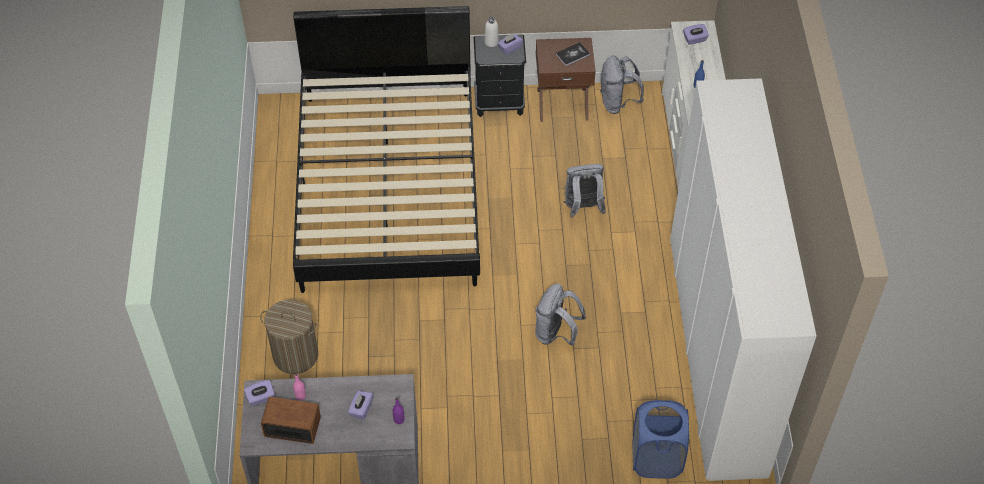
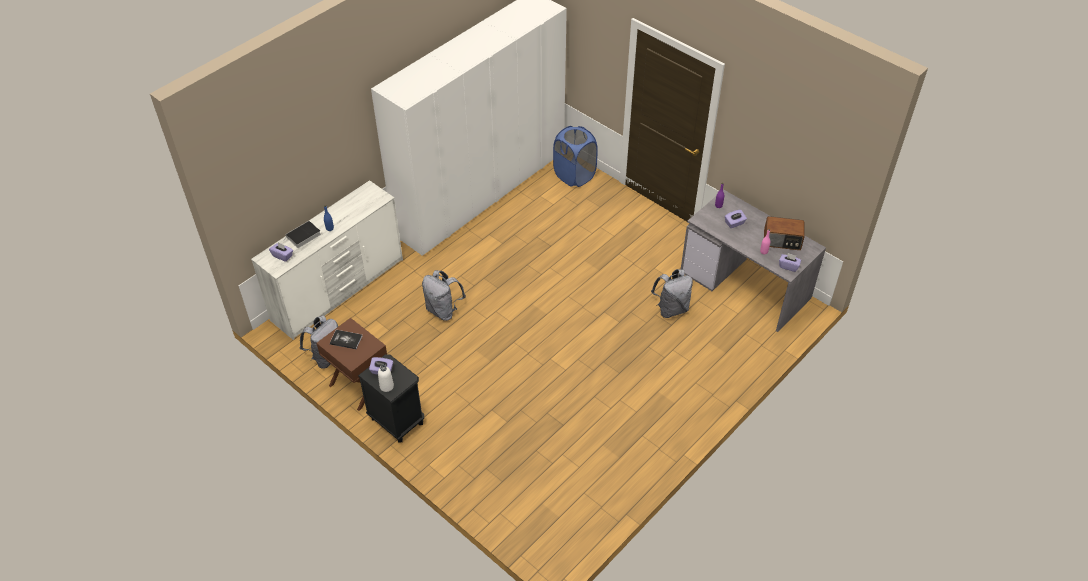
camera: 135 degrees left, 5 degrees down
laundry basket [260,299,318,374] -> none
radio [261,397,321,444] -> radio turned 45 degrees counterclockwise [764,216,805,250]
black bed [293,6,480,293] -> none
grey backpack [535,284,586,346] -> grey backpack moved to [651,269,693,318]
none -> book [285,221,321,248]

